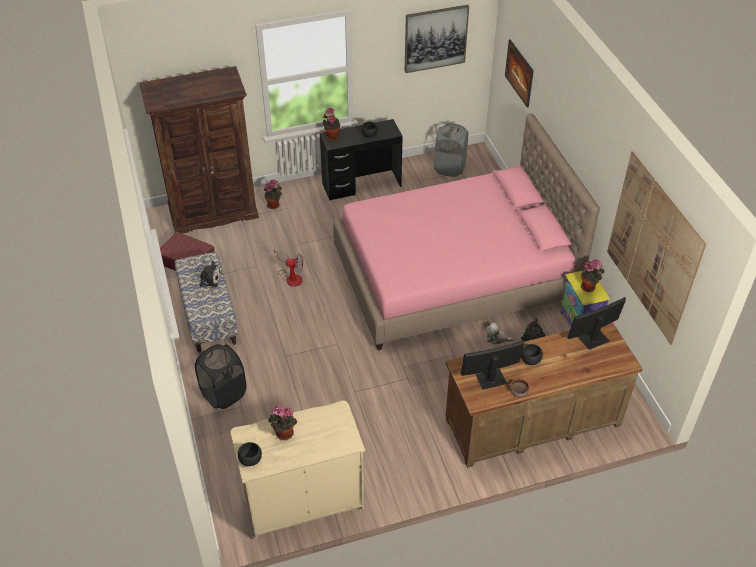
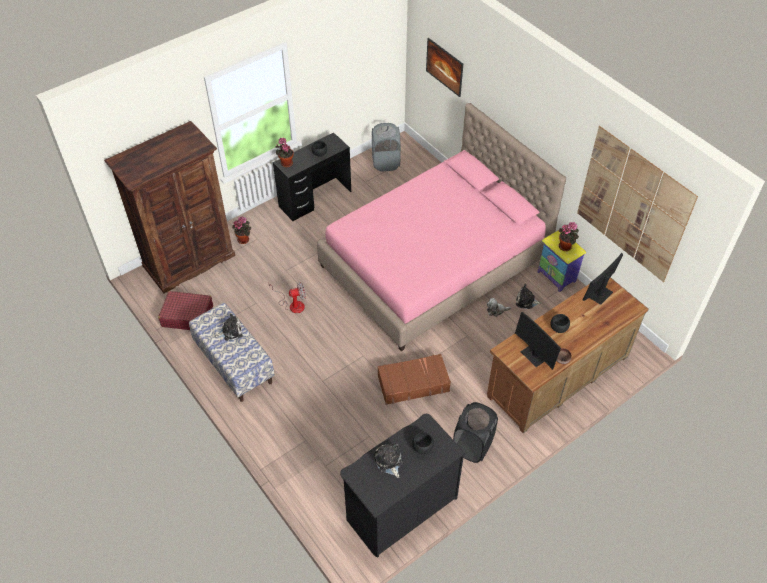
camera: 20 degrees left, 5 degrees up
black laundry basket [195,344,247,409] -> black laundry basket moved to [453,402,498,463]
beige dresser [230,400,365,538] -> black dresser [340,414,466,558]
black bowl [238,442,262,466] -> black bowl moved to [412,432,434,454]
potted plant [268,405,298,440] -> plush toy [374,443,403,478]
picture [405,5,469,73] -> none
monitor [461,340,524,390] -> monitor turned 90 degrees counterclockwise [515,312,561,370]
none -> brown suitcase [378,354,451,405]

